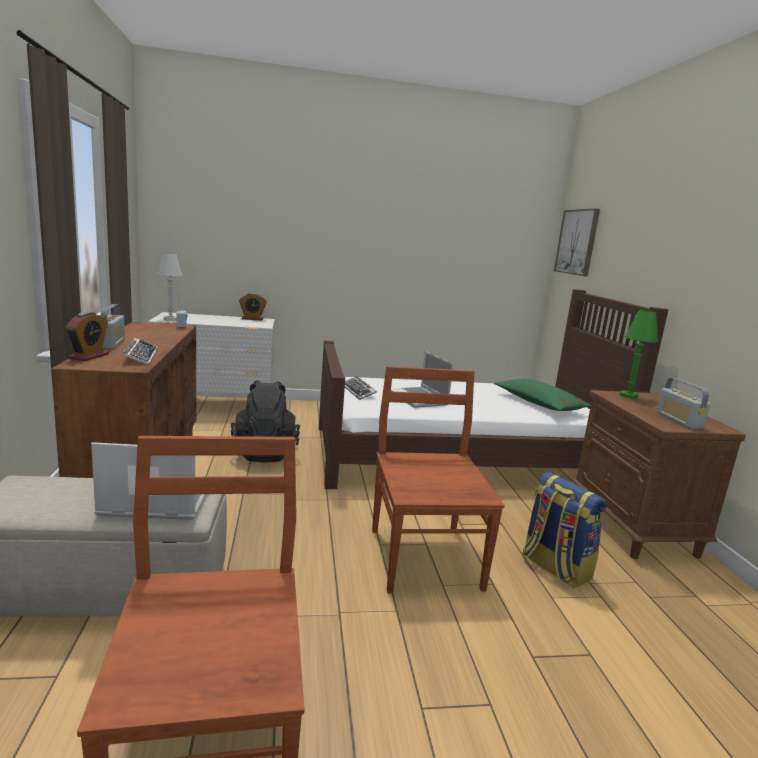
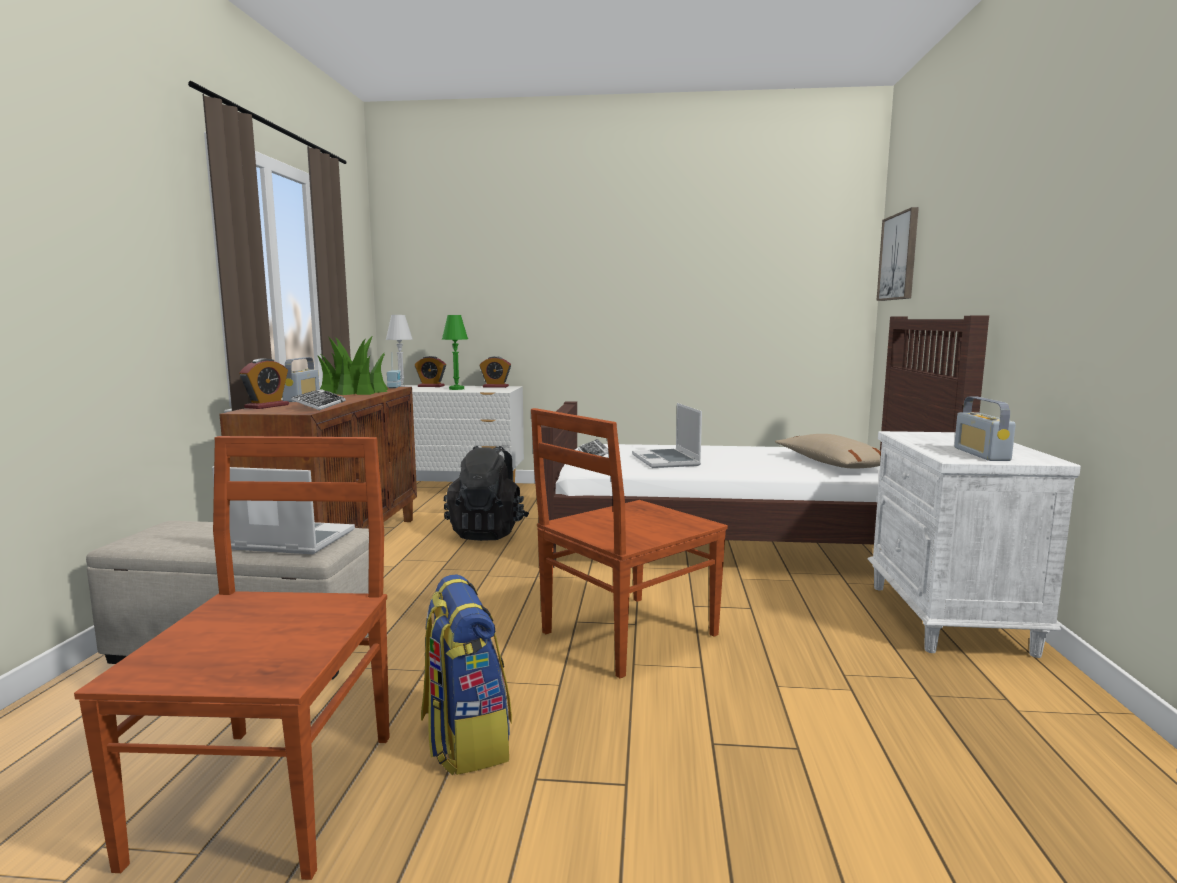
camera: 15 degrees right, 5 degrees down
brown chair [372,366,505,594] -> brown chair turned 135 degrees counterclockwise [531,408,728,678]
green pillow [494,379,591,411] -> beige pillow [775,434,881,469]
backpack [523,472,607,588] -> backpack moved to [421,574,512,775]
brown nightstand [572,390,746,559] -> white nightstand [867,431,1081,658]
green table lamp [619,309,658,399] -> green table lamp moved to [442,315,468,390]
none -> potted plant [318,336,388,395]
none -> alarm clock [415,356,446,387]

